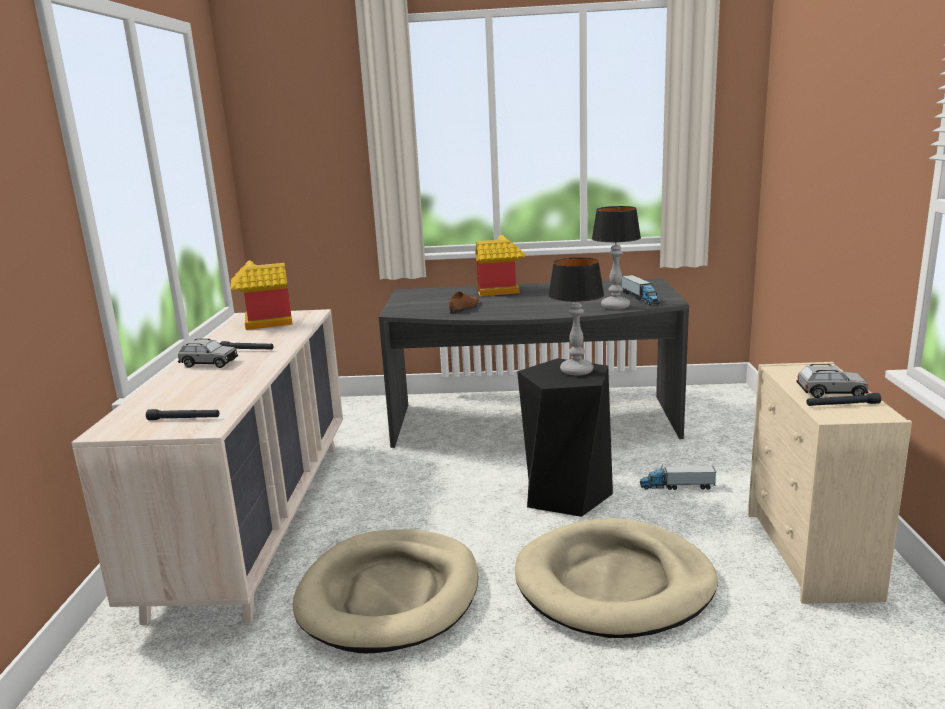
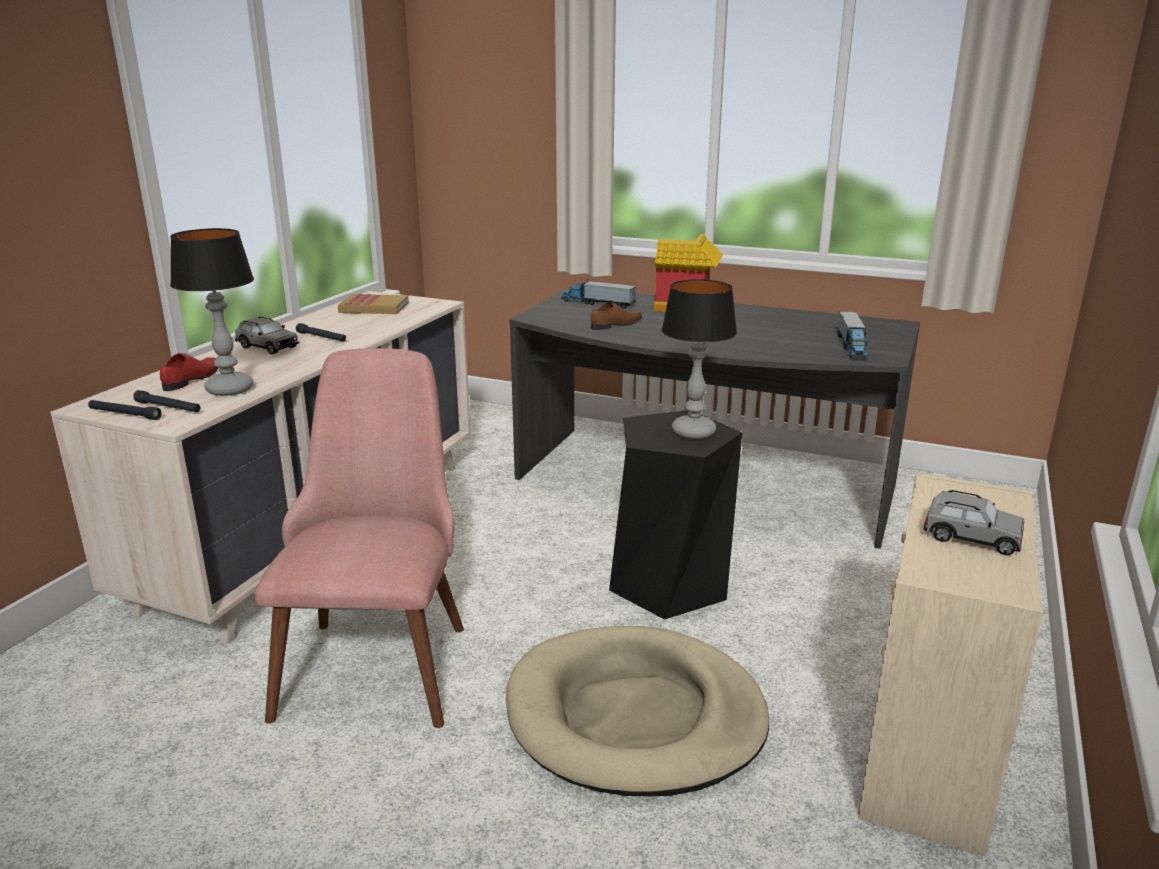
camera: 20 degrees right, 5 degrees up
toy house [230,260,293,330] -> book [338,294,409,314]
beige dog bed [293,529,478,653] -> pink chair [255,348,464,728]
table lamp [592,206,641,310] -> table lamp moved to [170,228,254,396]
toy truck [640,465,716,490] -> toy truck moved to [561,279,637,309]
black flashlight [807,393,881,406] -> black flashlight moved to [88,400,162,420]
none -> red shoe [160,353,218,391]

